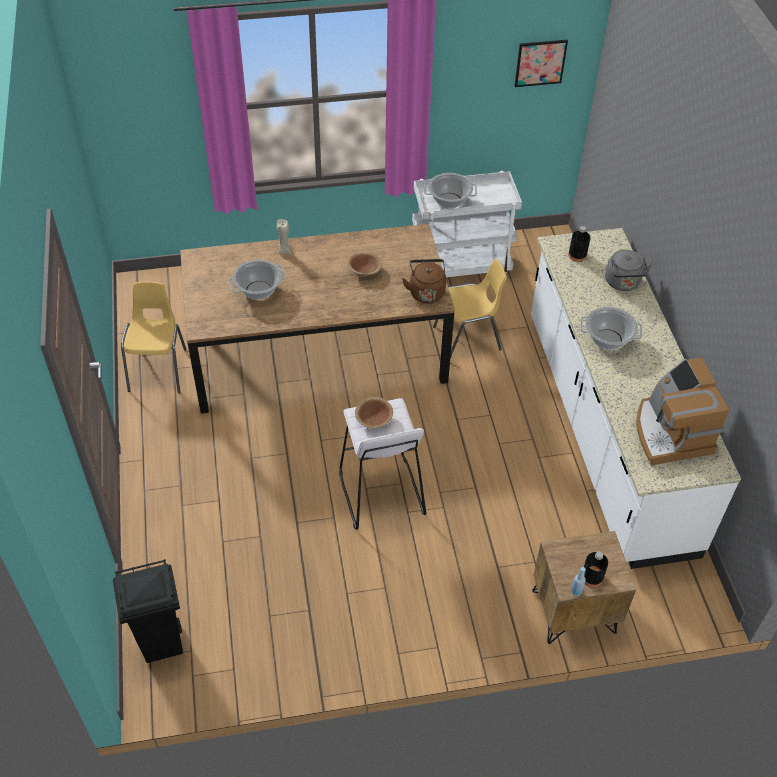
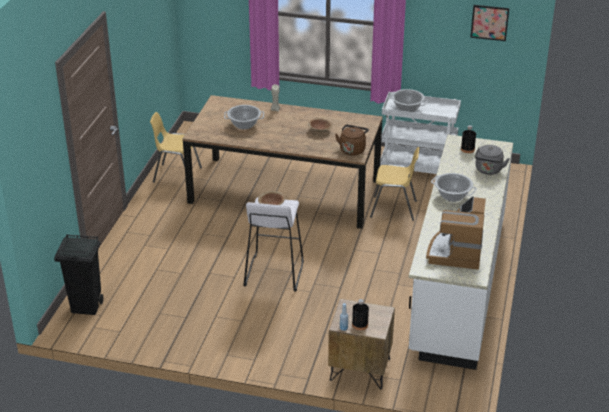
camera: 25 degrees right, 15 degrees down
yellow chair [121,282,187,393] -> yellow chair turned 105 degrees counterclockwise [150,112,202,183]

